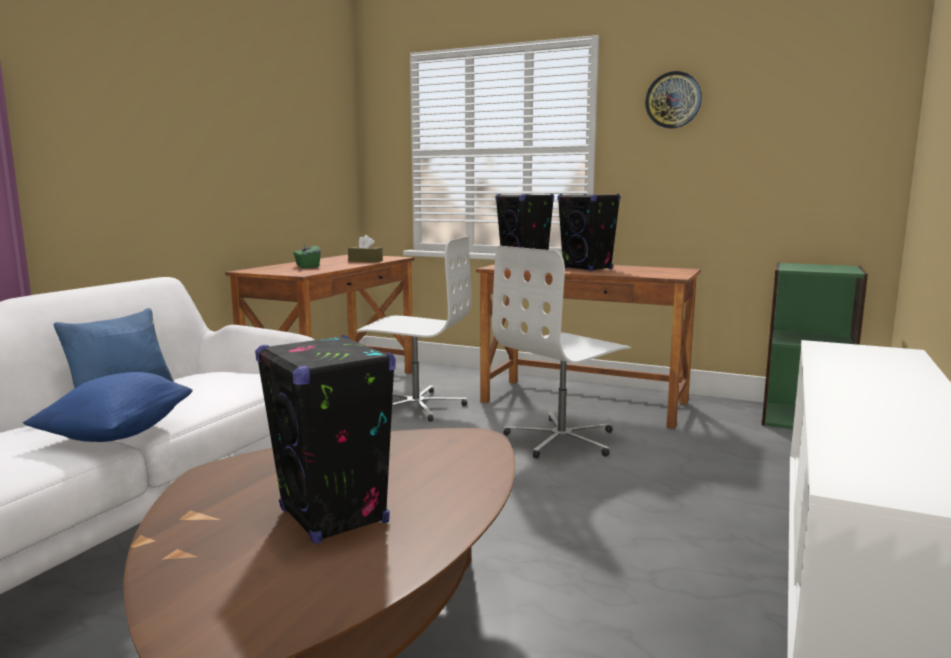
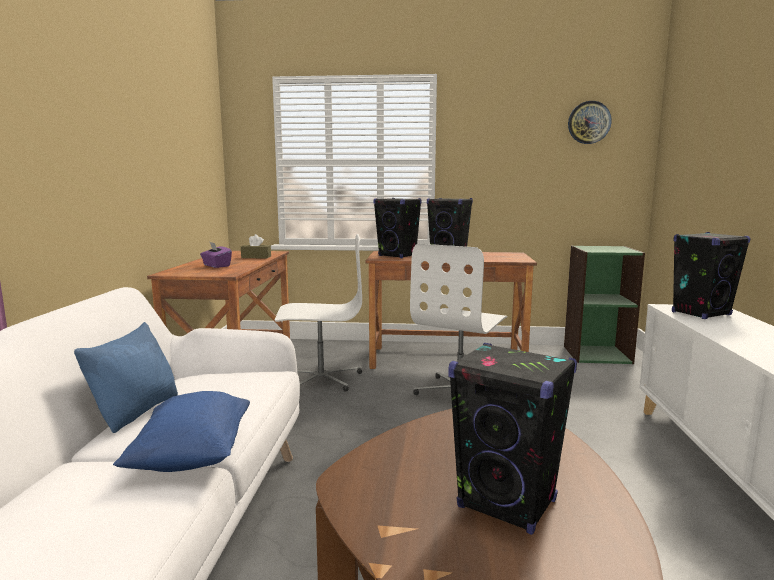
camera: 20 degrees left, 0 degrees up
green tissue box [293,239,321,268] -> purple tissue box [200,242,232,268]
wall clock [645,71,702,129] -> wall clock moved to [568,101,612,144]
none -> black speaker [672,232,751,319]

